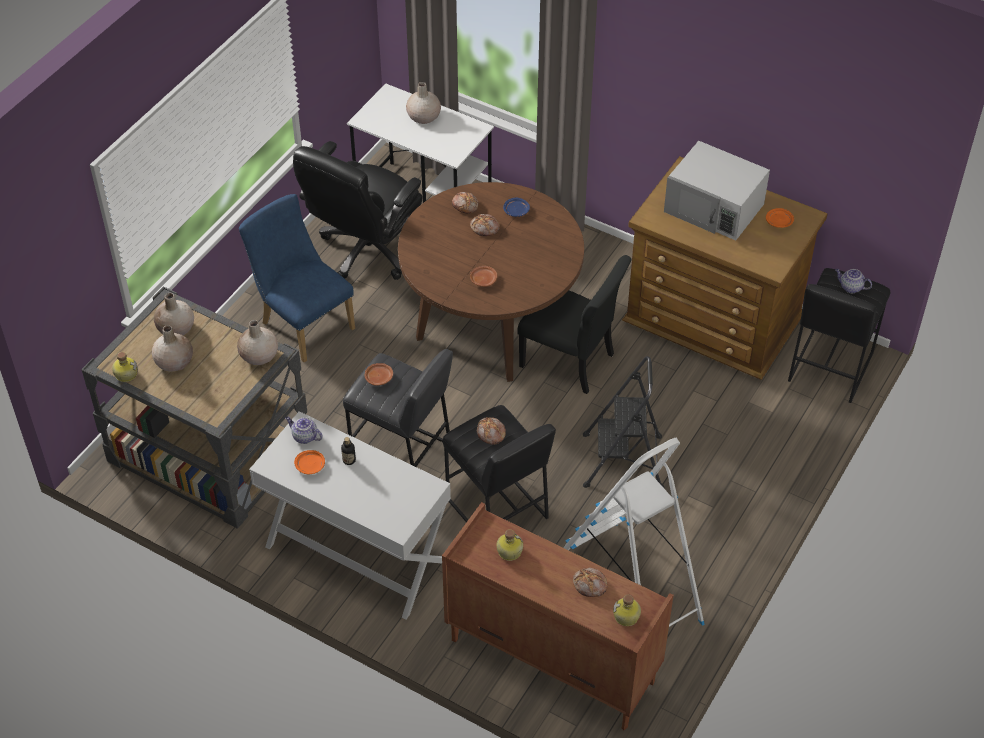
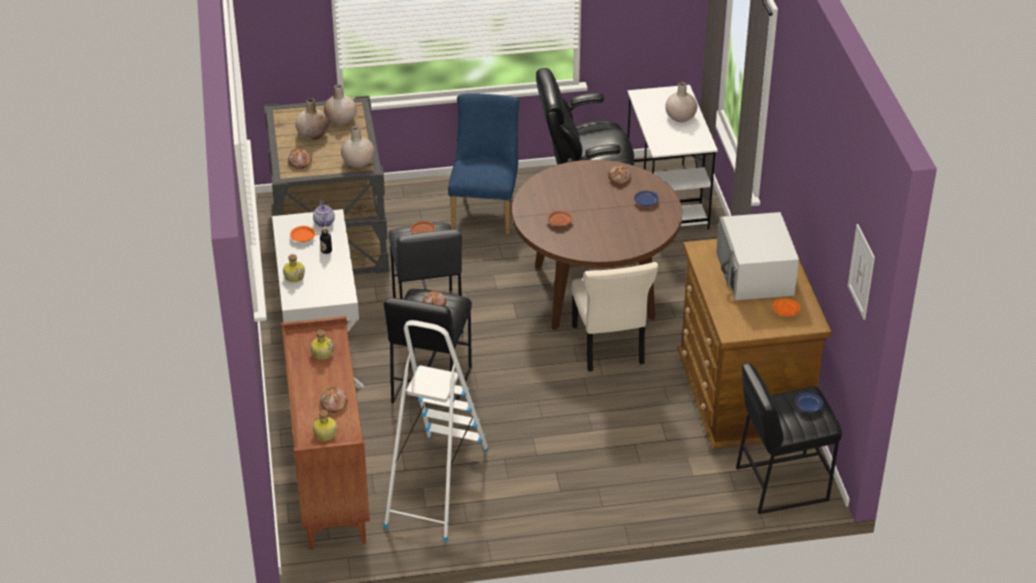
camera: 50 degrees right, 10 degrees down
bottle [112,352,138,382] -> bottle moved to [283,254,305,282]
bread [470,214,500,236] -> bread moved to [288,148,312,169]
black chair [517,255,632,394] -> beige chair [571,262,658,372]
black step ladder [583,356,664,488] -> none
teapot [835,269,872,293] -> blue plate [795,393,824,412]
none -> picture [848,224,875,320]

